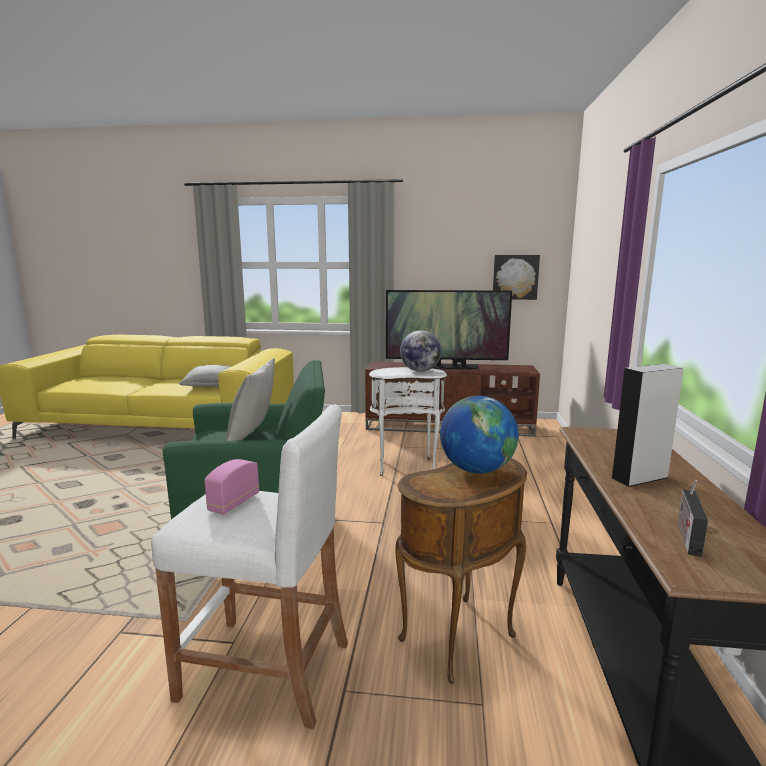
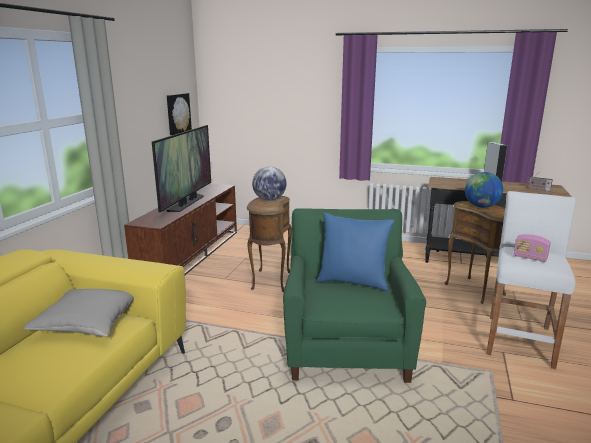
camera: 80 degrees left, 5 degrees up
grey pillow [225,358,275,441] -> blue pillow [317,213,394,291]
white side table [369,367,447,476] -> brown side table [247,196,292,292]

